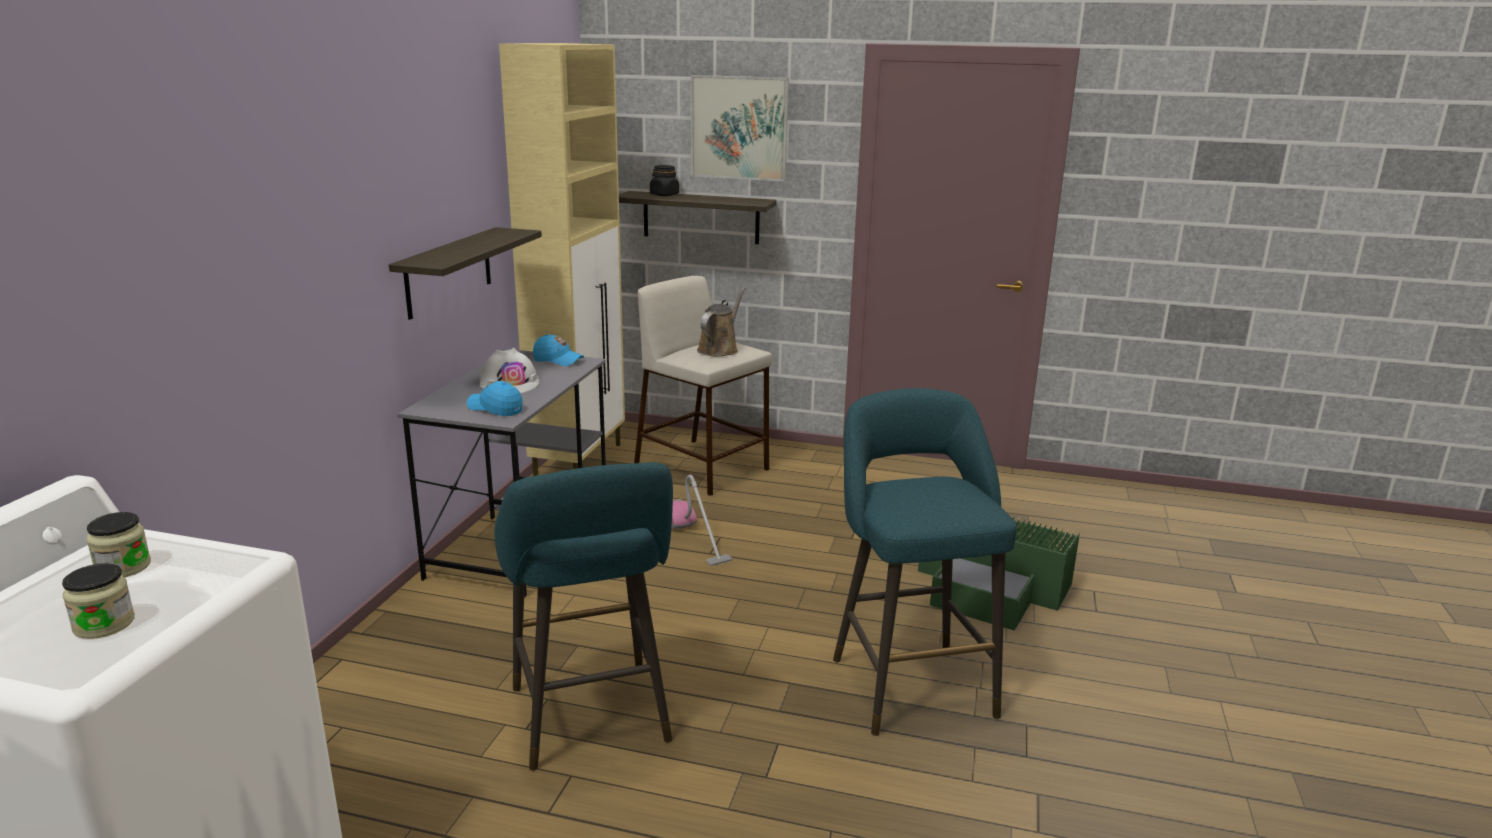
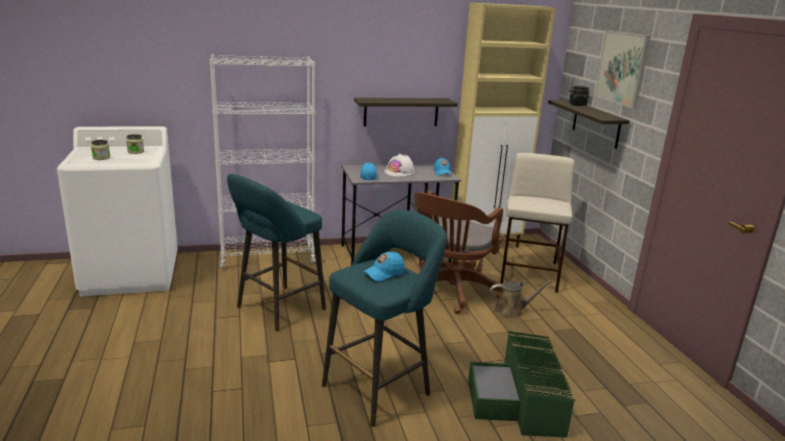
camera: 60 degrees right, 0 degrees up
vacuum cleaner [672,475,732,566] -> brown office chair [414,191,503,314]
brown watering can [697,287,746,357] -> brown watering can moved to [490,280,553,319]
none -> white bookcase [210,54,315,269]
none -> blue cap [363,251,405,281]

